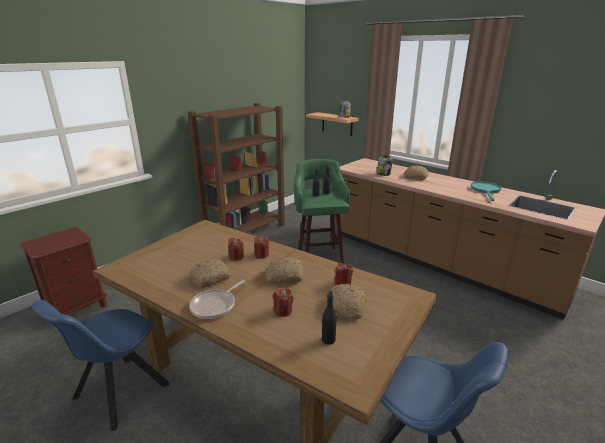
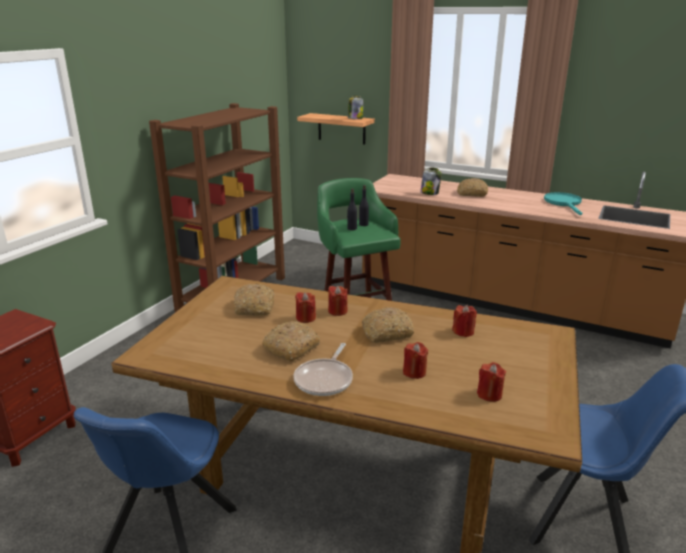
camera: 15 degrees left, 0 degrees up
black bottle [322,290,336,345] -> red candle [477,362,506,402]
bread [330,284,366,319] -> bread moved to [234,283,274,316]

